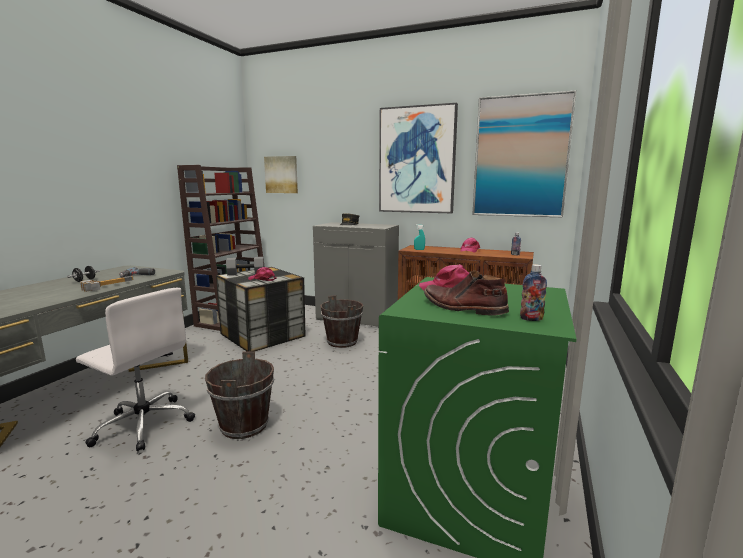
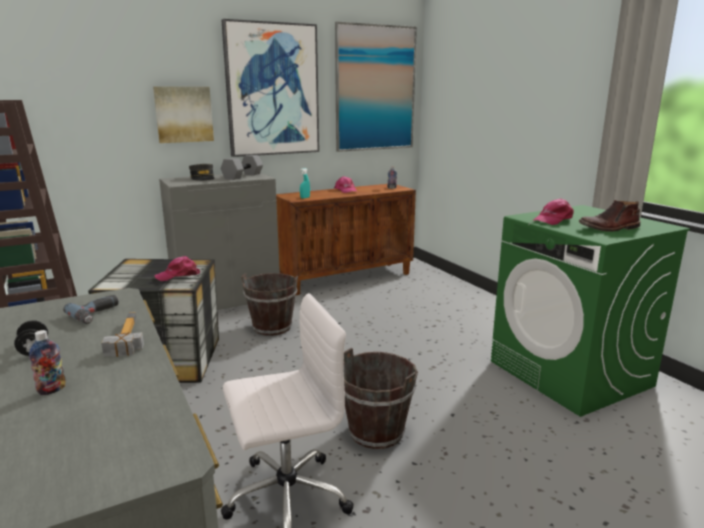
camera: 50 degrees left, 5 degrees up
grey dumbbell [226,257,264,275] -> grey dumbbell moved to [221,155,263,180]
picture [264,156,298,193] -> picture moved to [153,86,214,143]
bottle [520,264,547,321] -> bottle moved to [29,330,66,396]

